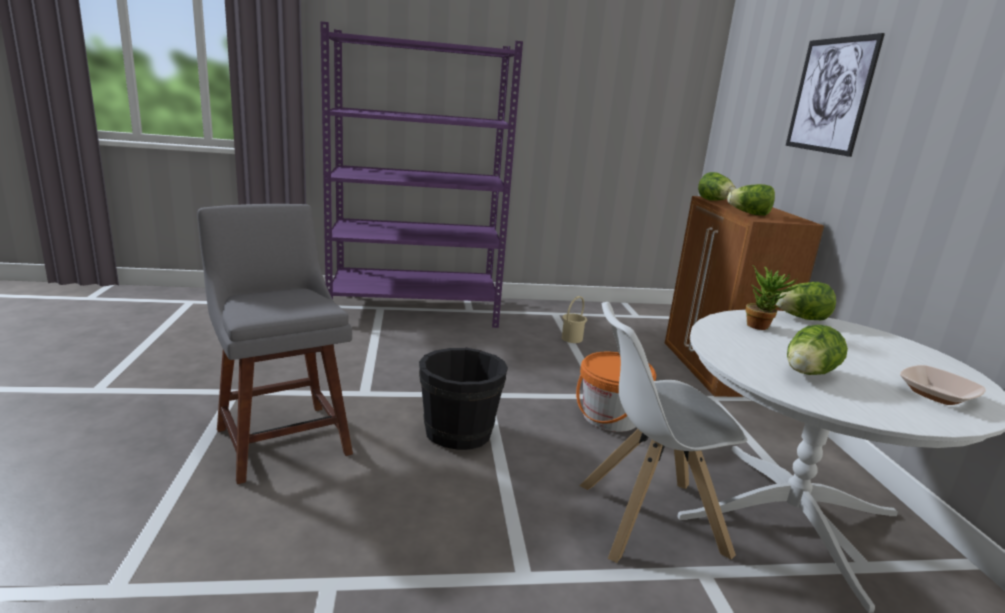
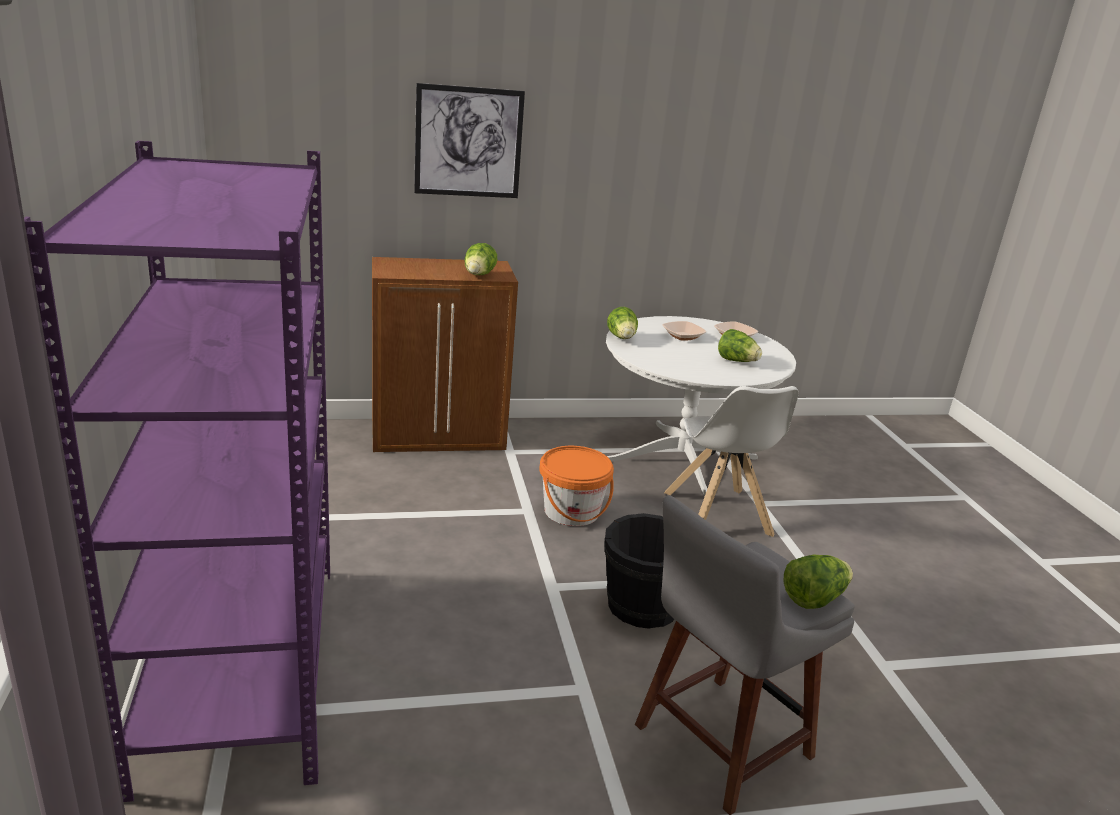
camera: 95 degrees left, 5 degrees up
beige bucket [562,296,587,343] -> none
lettuce [698,172,736,201] -> lettuce moved to [784,555,853,609]
potted plant [746,265,800,330] -> none
none -> bowl [662,321,706,341]

